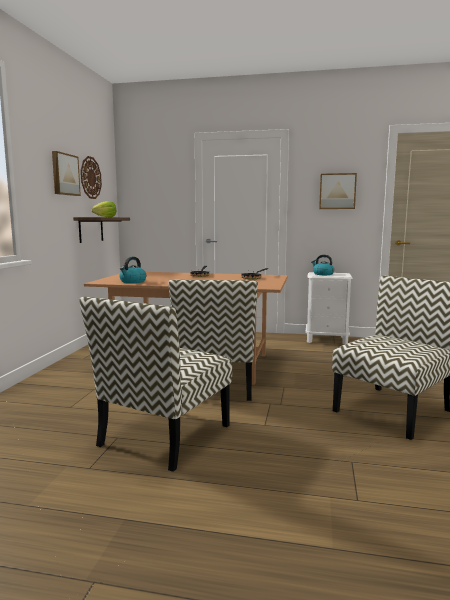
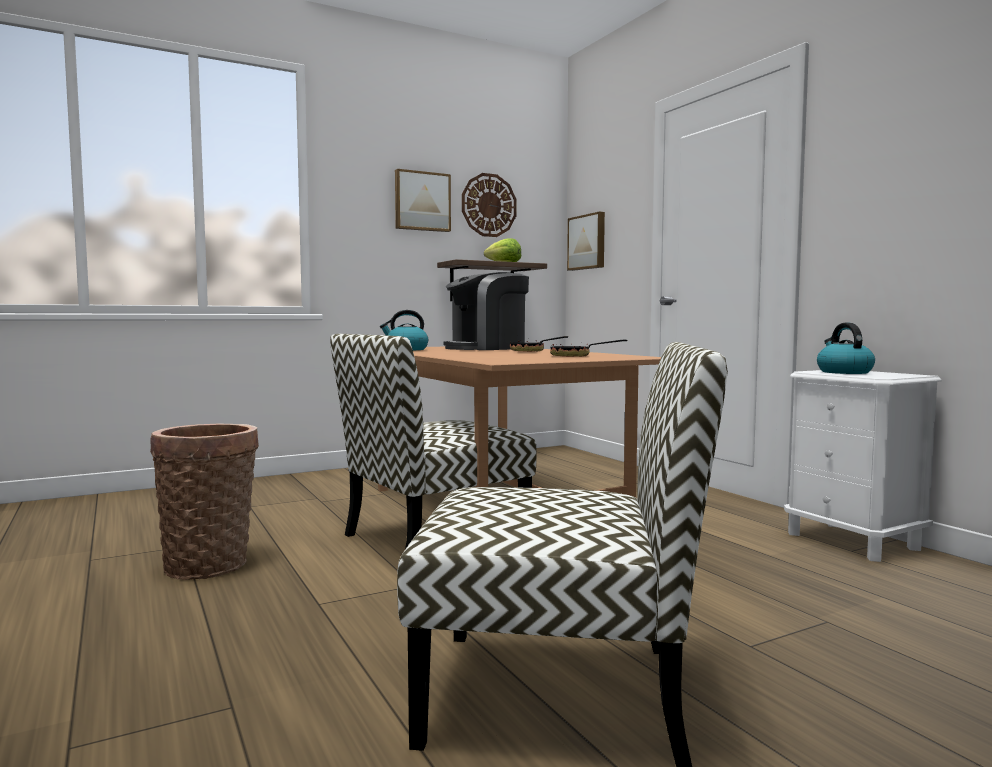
camera: 50 degrees right, 5 degrees down
chair [79,297,232,472] -> basket [150,424,259,580]
picture [319,173,357,209] -> picture moved to [567,212,605,271]
none -> coffee machine [443,272,529,350]

